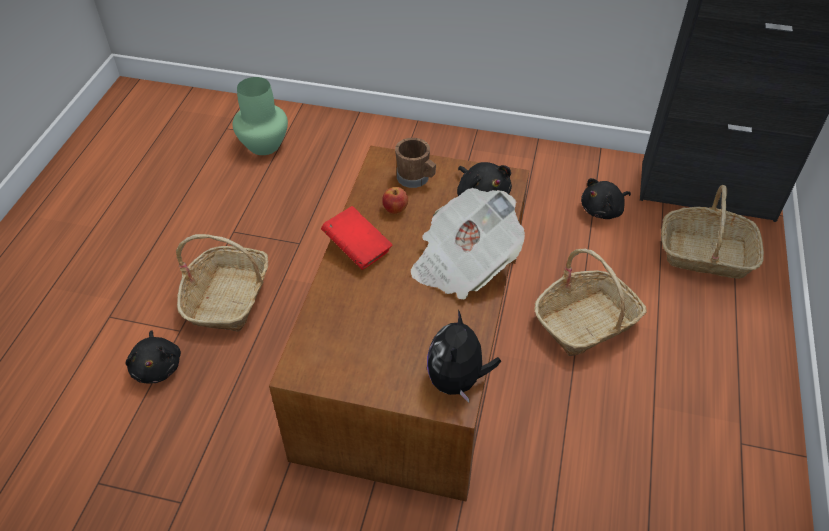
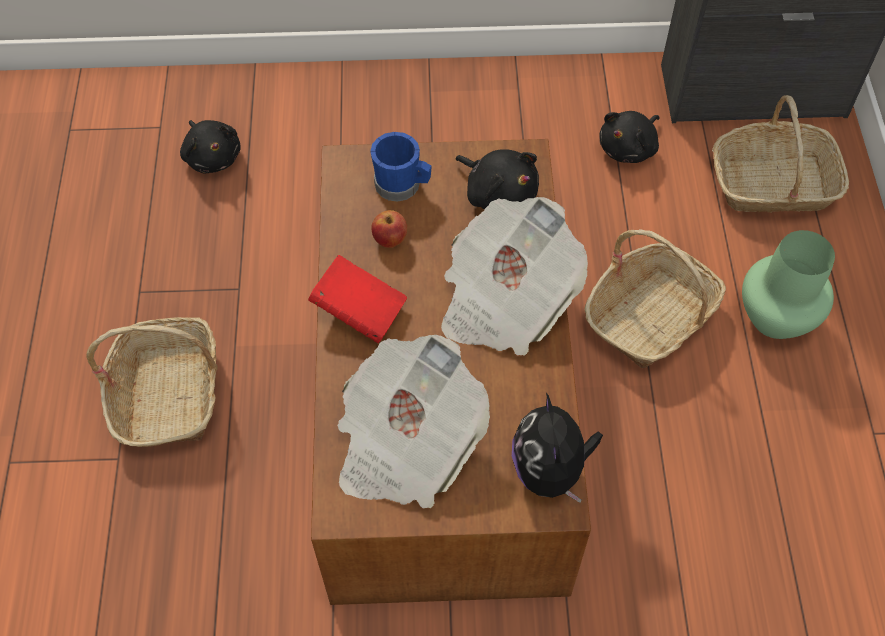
camera: 15 degrees left, 10 degrees up
black plush toy [126,331,181,384] -> black plush toy moved to [180,120,241,174]
green vase [233,77,288,155] -> green vase moved to [742,230,835,339]
brown mug [395,138,436,188] -> blue mug [371,132,432,202]
none -> newspaper [337,335,490,508]

